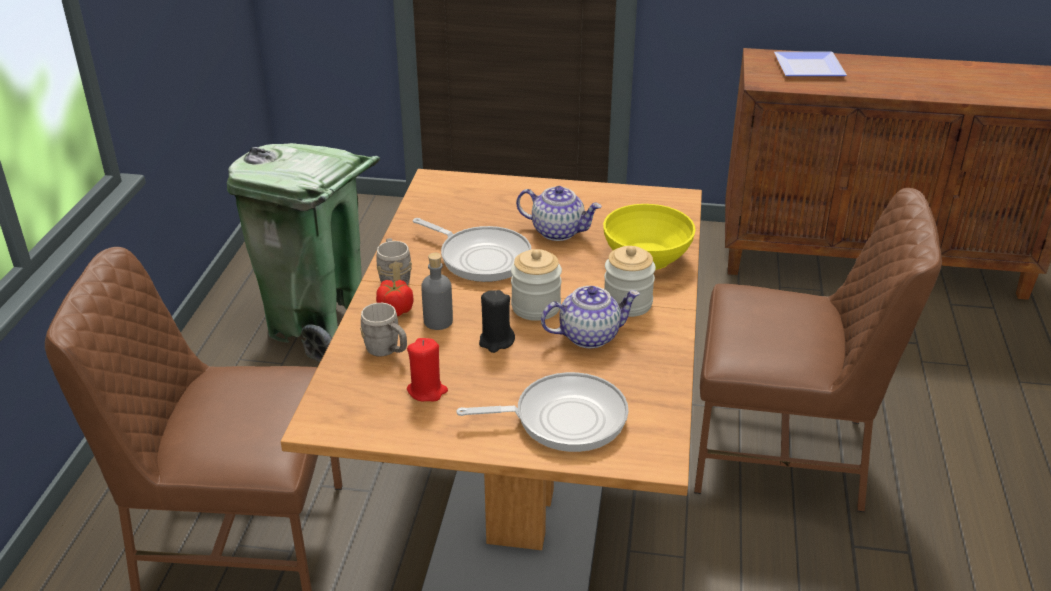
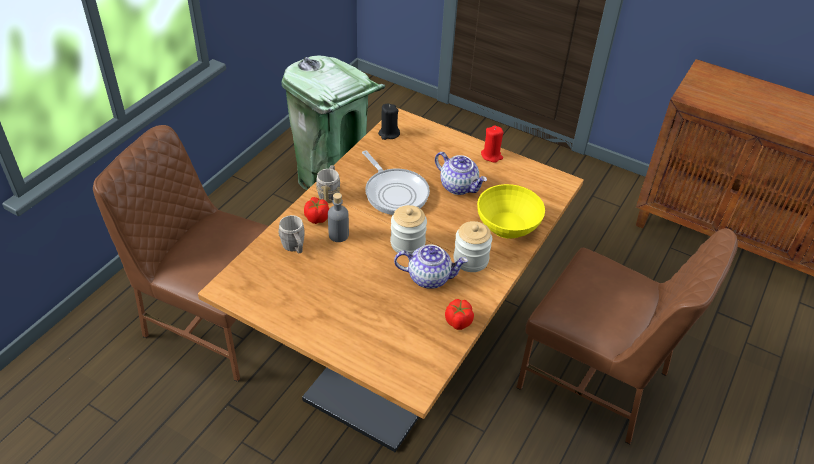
camera: 20 degrees right, 10 degrees up
red candle [407,338,448,401] -> red candle moved to [481,126,504,163]
frying pan [456,372,629,452] -> none
black candle [479,290,515,353] -> black candle moved to [378,104,400,140]
plate [774,52,847,76] -> none
none -> tomato [445,299,474,330]

